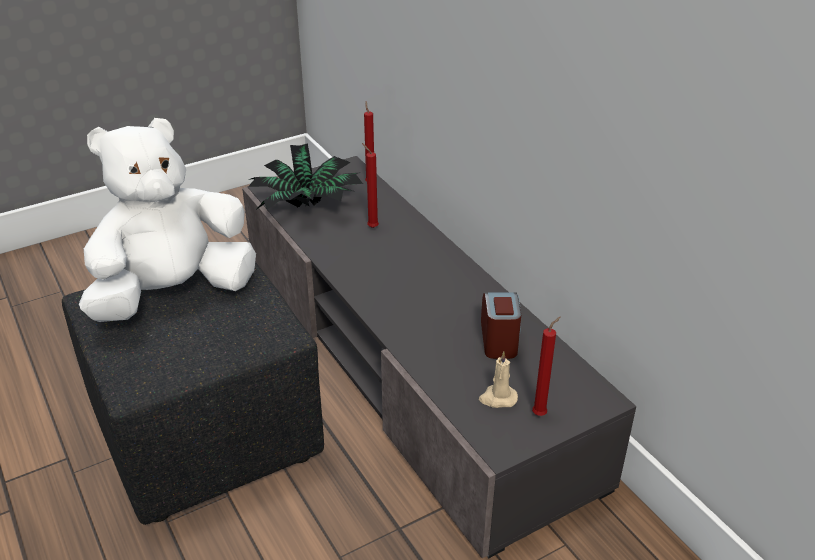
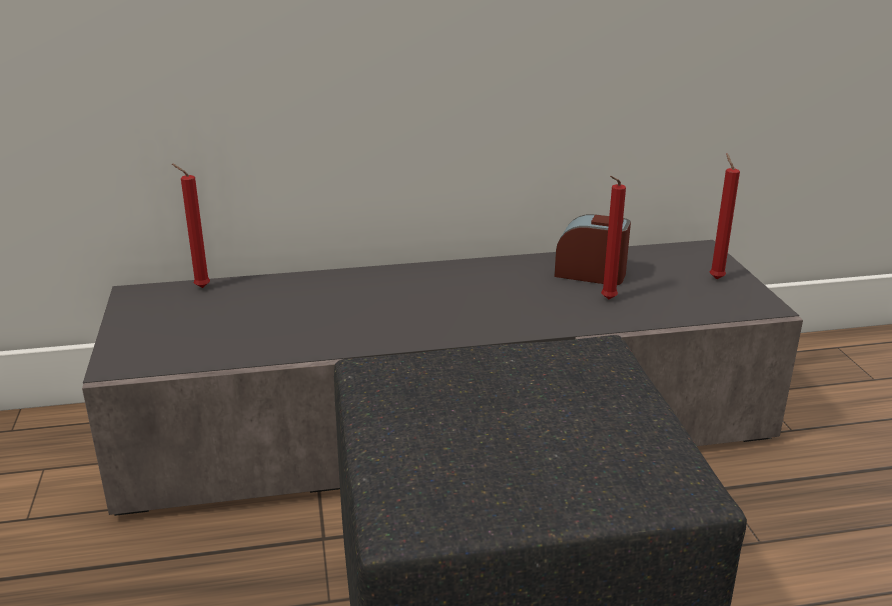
camera: 70 degrees left, 10 degrees down
white plush toy [79,118,256,322] -> none
potted plant [248,143,363,210] -> none
red candle [362,143,379,228] -> red candle moved to [601,176,626,299]
beige candle [479,351,518,408] -> none

